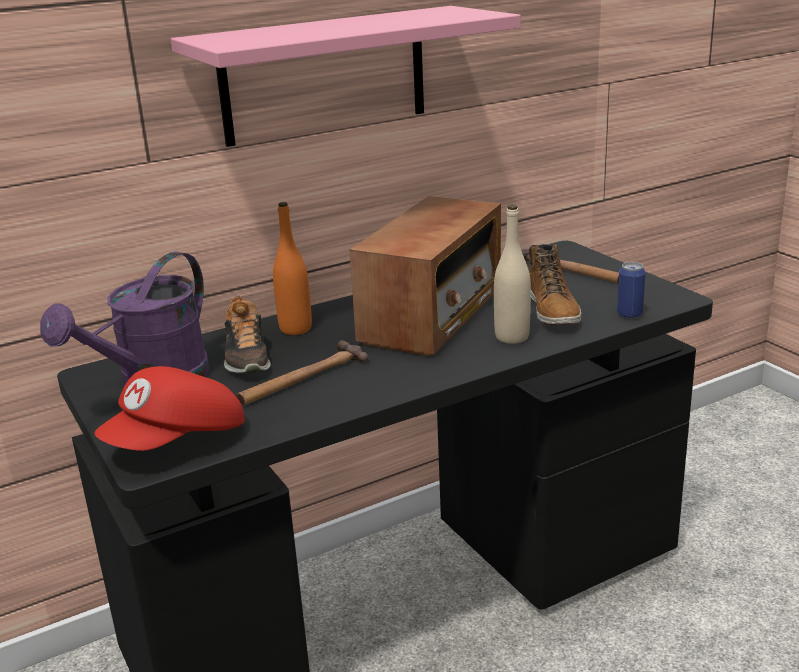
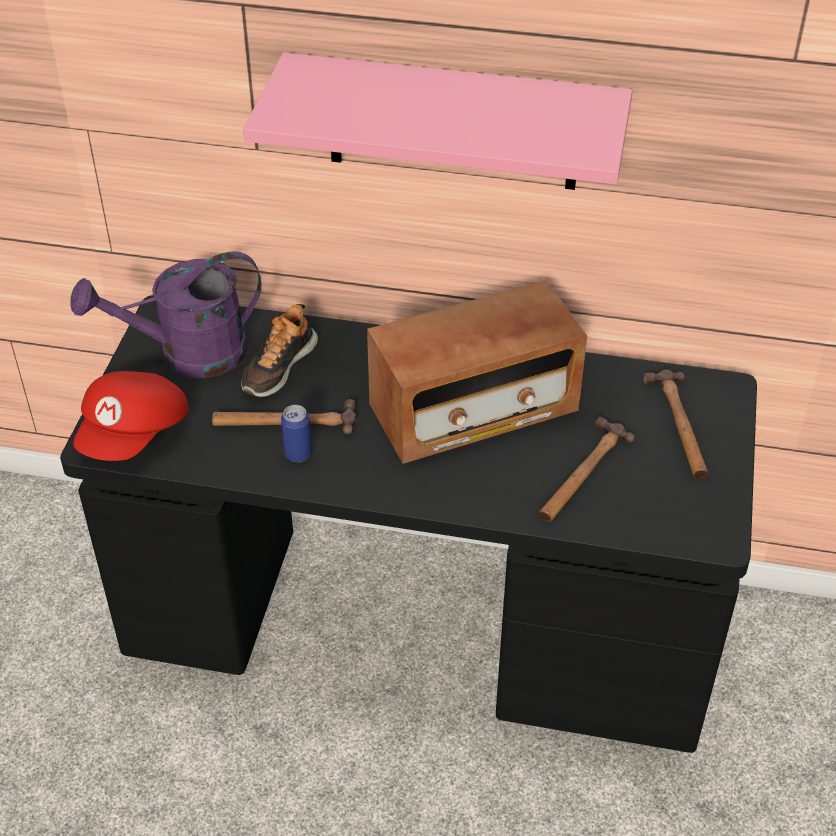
camera: 40 degrees right, 20 degrees up
red cap [94,366,245,451] -> red cap turned 60 degrees counterclockwise [73,371,189,461]
orange bottle [273,202,312,335] -> none
beige bottle [494,205,531,344] -> none
boot [529,244,581,325] -> hammer [539,417,635,522]
can [617,262,646,319] -> can moved to [281,405,312,462]

